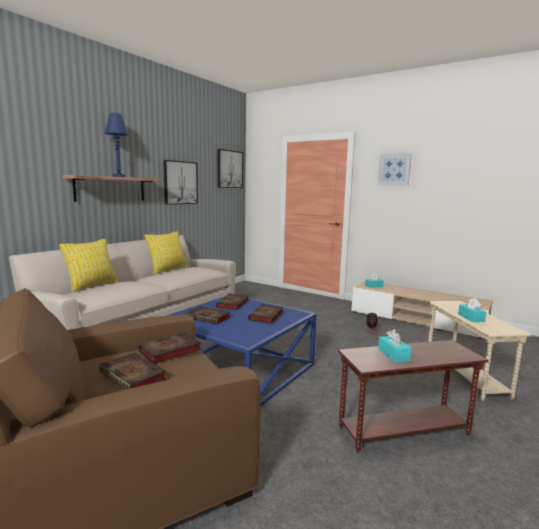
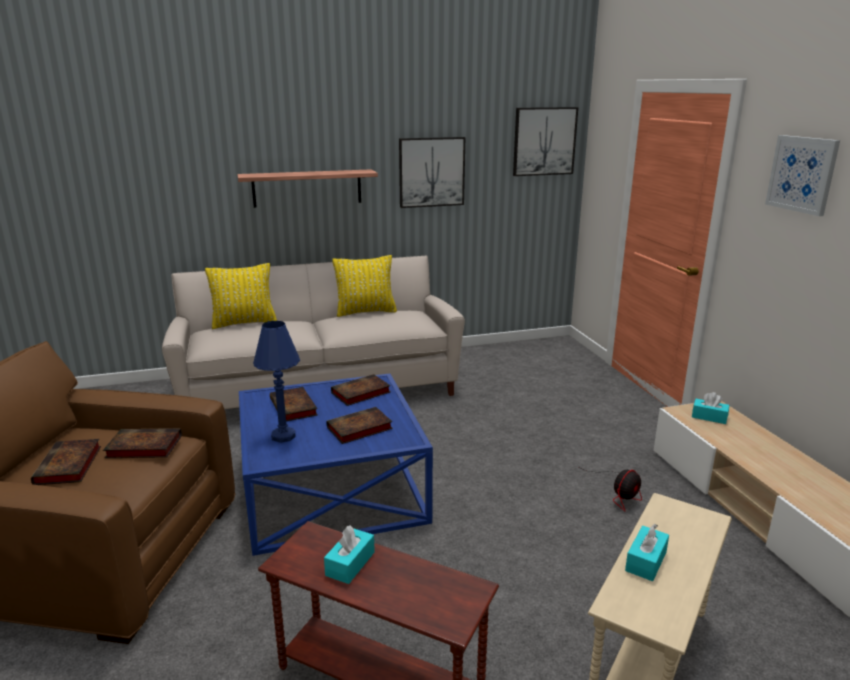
camera: 40 degrees right, 10 degrees up
blue table lamp [105,113,128,177] -> blue table lamp moved to [253,321,300,443]

